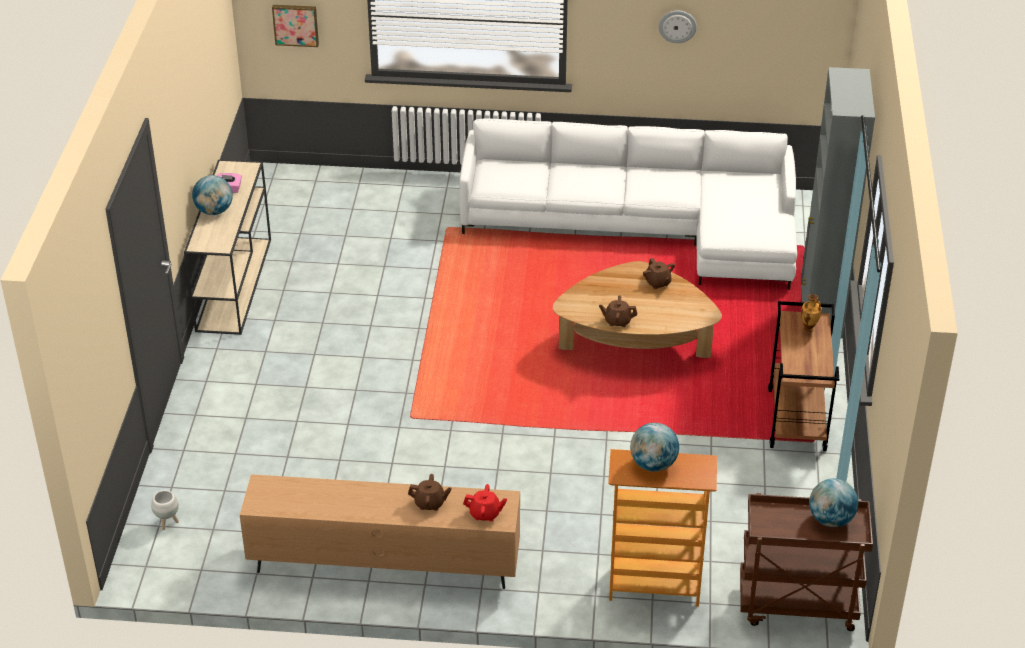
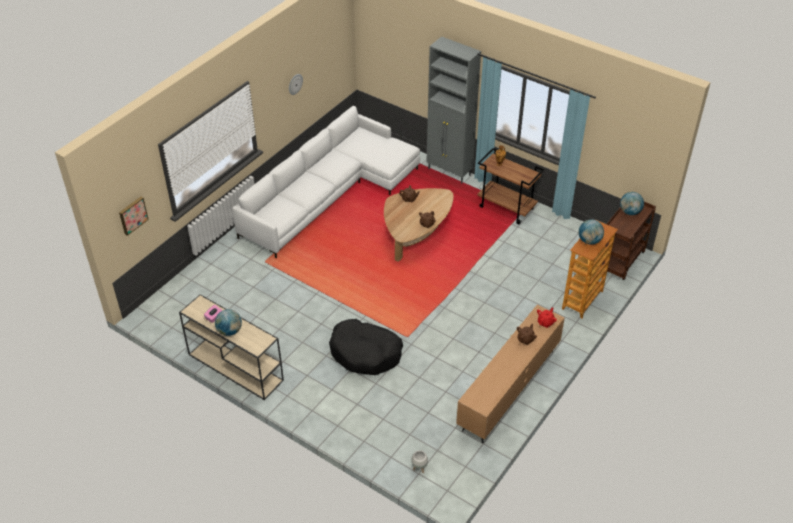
camera: 60 degrees left, 5 degrees up
none -> black dog bed [329,319,403,375]

